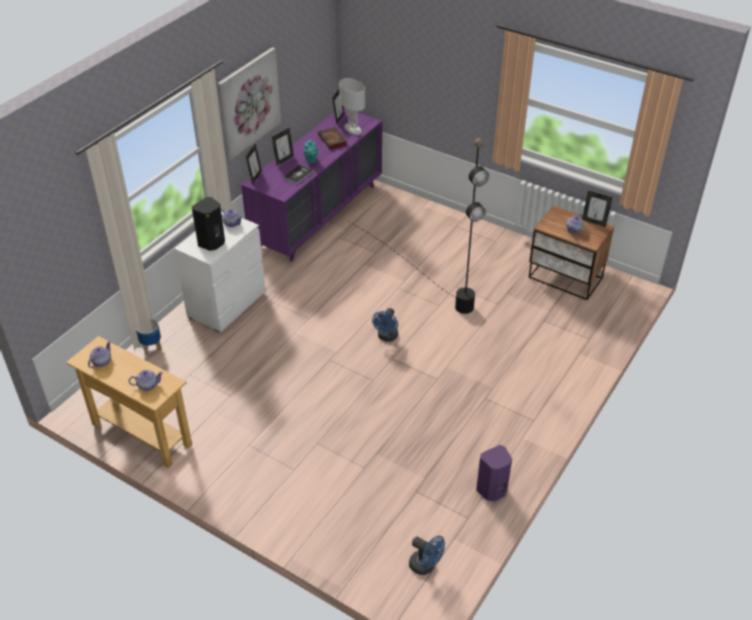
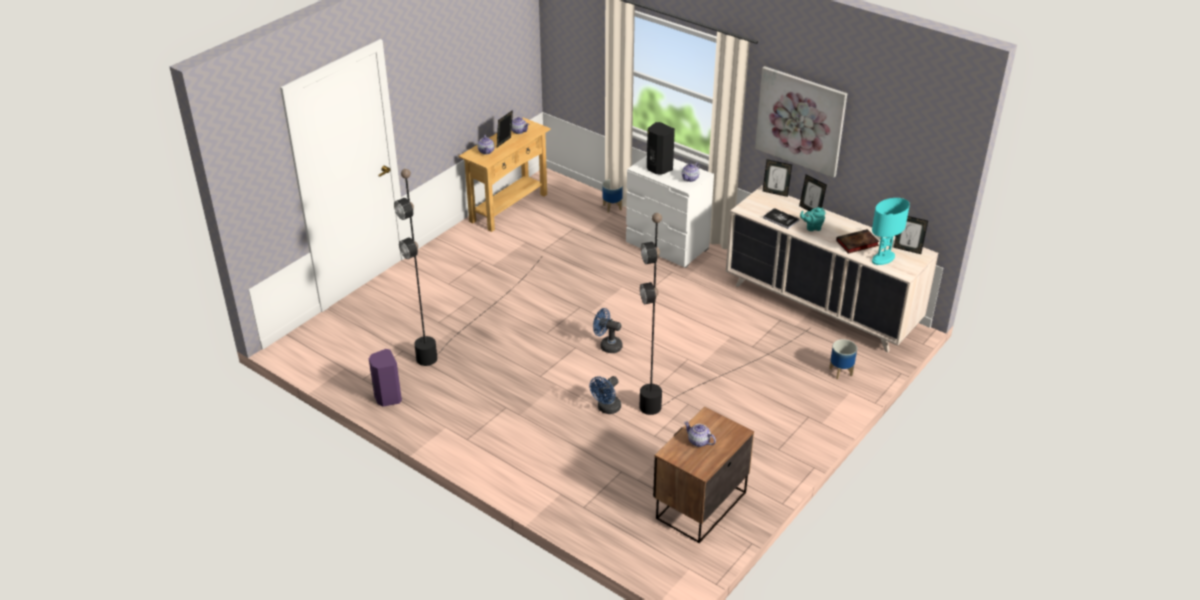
camera: 95 degrees right, 5 degrees down
purple dresser [241,108,382,262] -> beige dresser [726,185,938,352]
white table lamp [339,78,365,135] -> turquoise table lamp [872,198,910,265]
blue fan [409,536,445,575] -> blue fan moved to [589,376,621,414]
picture frame [582,191,613,227] -> picture frame moved to [497,110,513,147]
none -> black floor lamp [394,169,541,366]
none -> planter [829,339,857,379]

